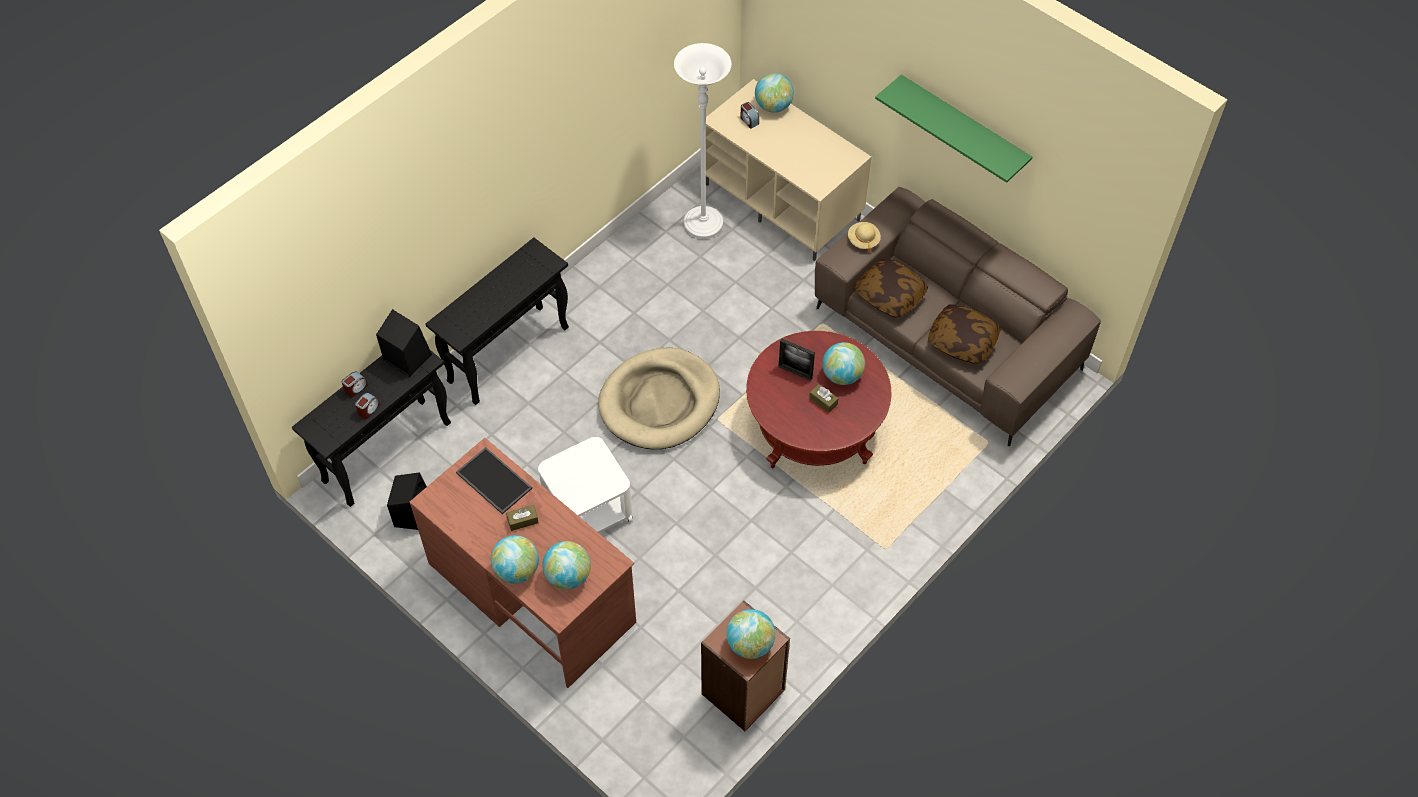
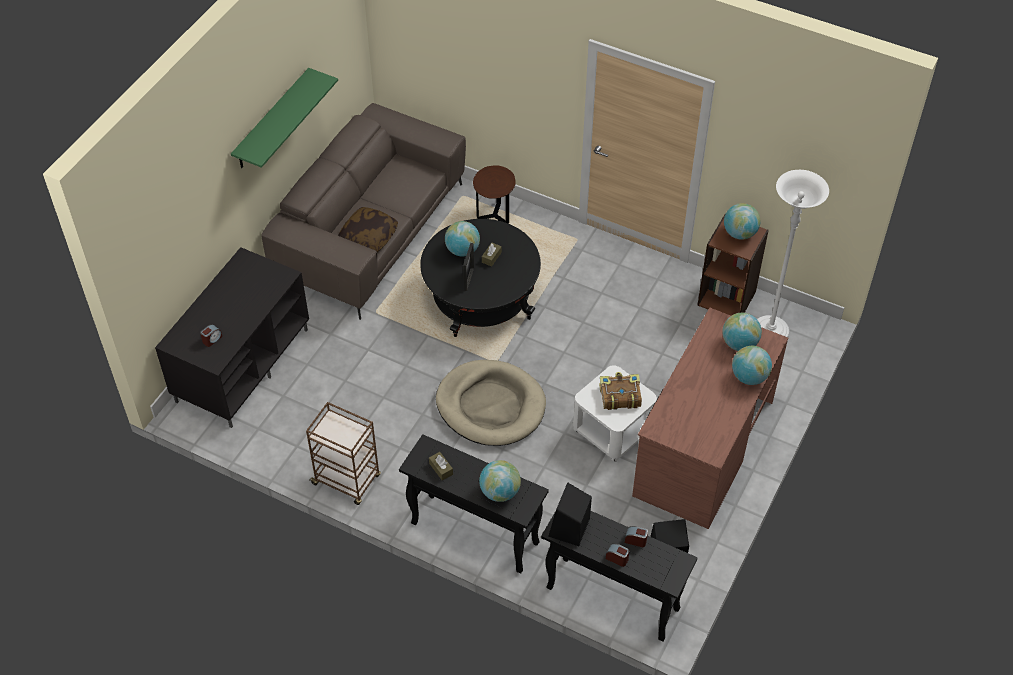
camera: 105 degrees left, 5 degrees down
tray [456,447,532,514] -> none
brown tissue box [506,505,539,531] -> brown tissue box moved to [429,452,453,481]
white floor lamp [674,43,731,239] -> white floor lamp moved to [757,170,829,337]
beige tv stand [706,79,871,261] -> black tv stand [155,247,309,428]
red coffee table [746,331,891,468] -> black coffee table [420,219,541,337]
globe [755,73,794,113] -> globe moved to [479,460,521,502]
beige hat [848,222,881,253] -> none
pillow [928,304,1000,364] -> none
none -> brown cart [306,402,381,505]
none -> brown side table [473,165,516,223]
none -> book [599,372,642,410]

